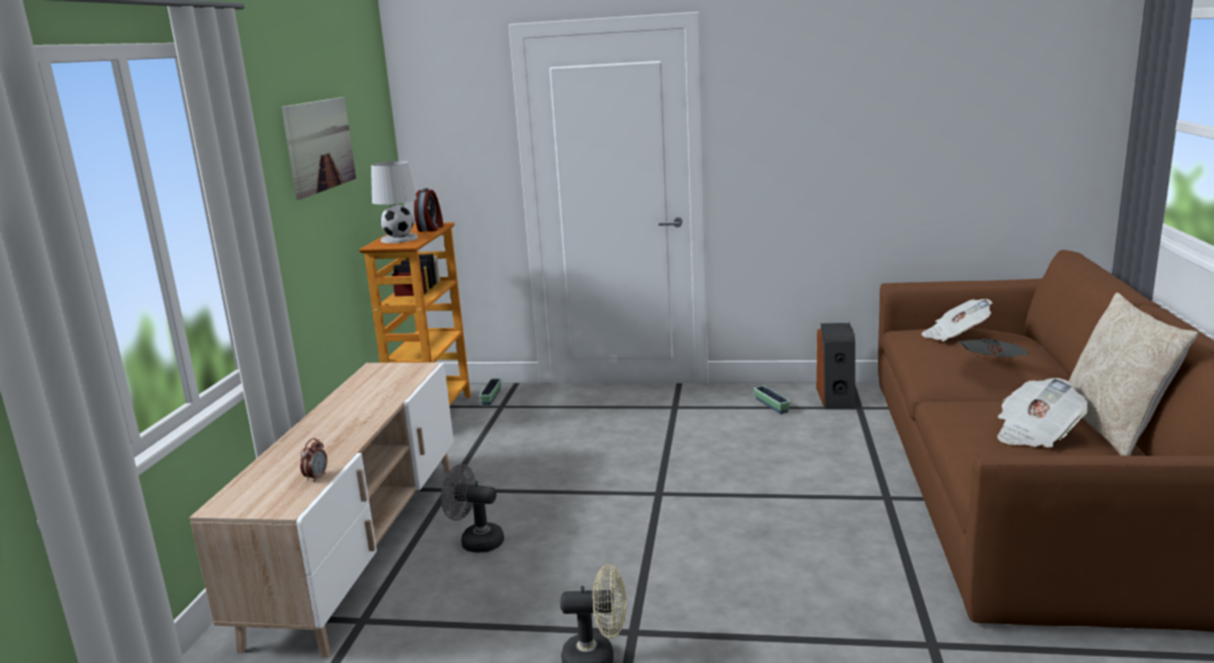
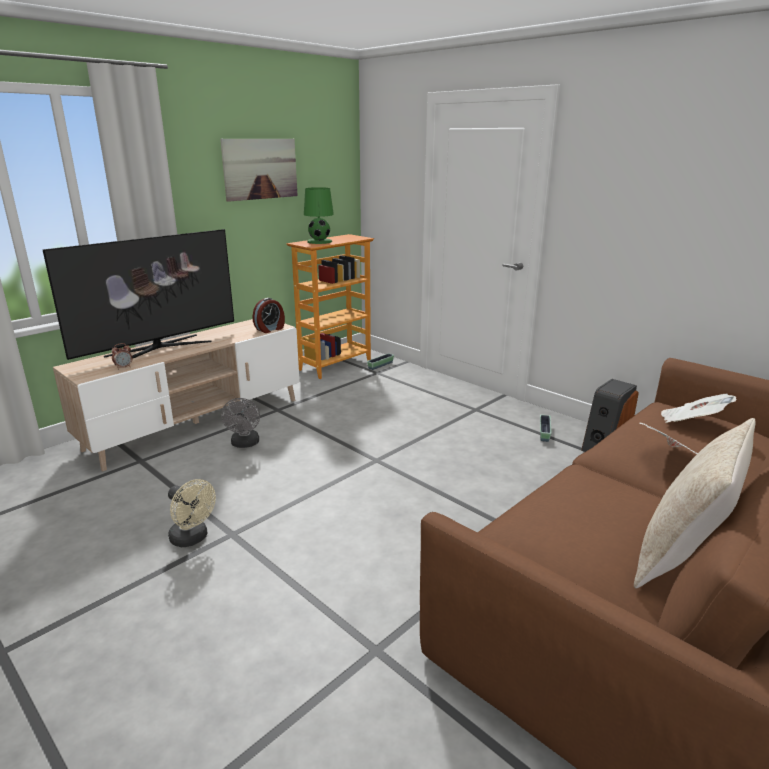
camera: 35 degrees right, 5 degrees up
white table lamp [371,161,418,243] -> green table lamp [304,187,334,244]
alarm clock [414,188,443,232] -> alarm clock moved to [253,298,285,333]
grey fan [441,464,504,553] -> grey fan turned 150 degrees counterclockwise [221,398,260,448]
newspaper [997,378,1088,448] -> none
none -> television [43,229,234,360]

